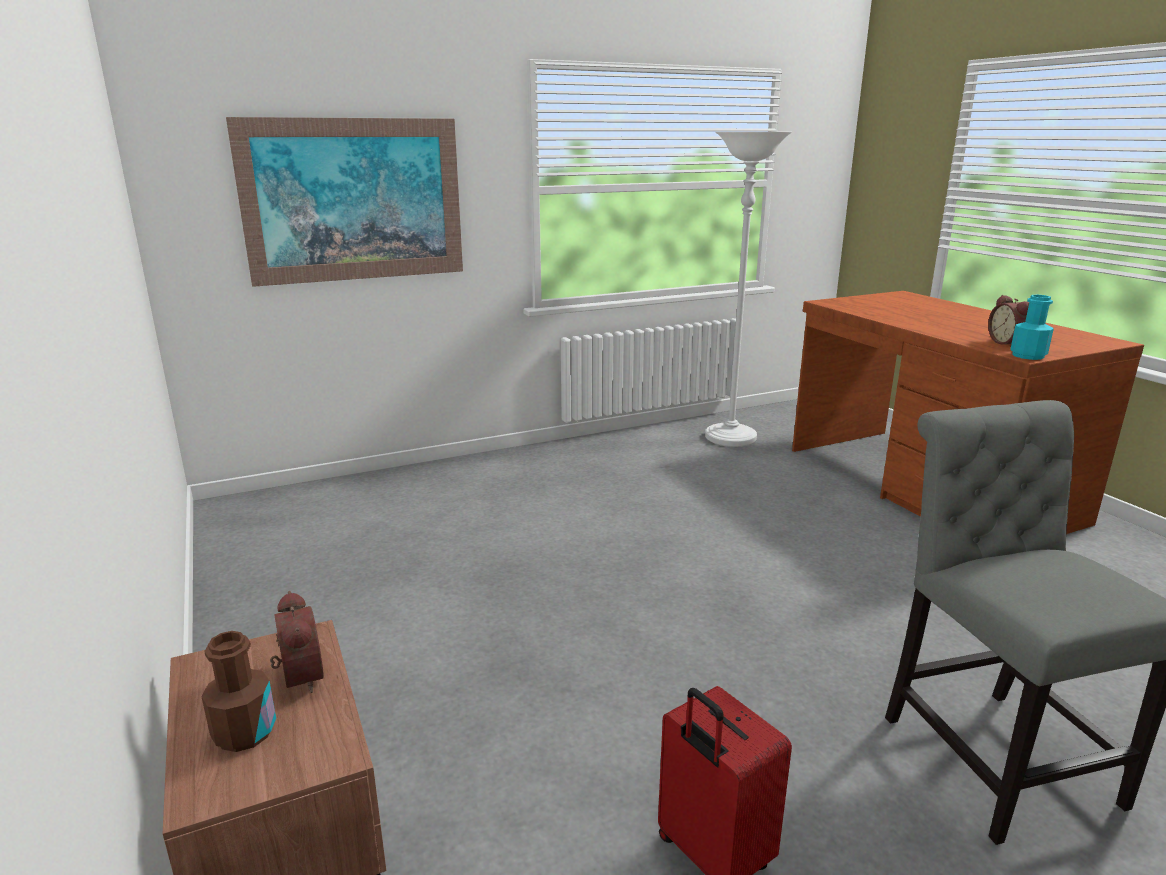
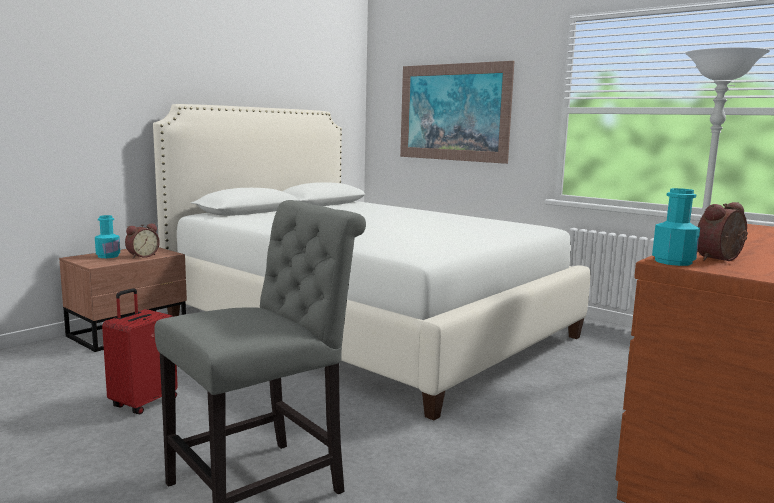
camera: 65 degrees right, 10 degrees down
brown bottle [201,631,276,752] -> turquoise bottle [95,215,120,258]
none -> white bed [153,104,590,420]

